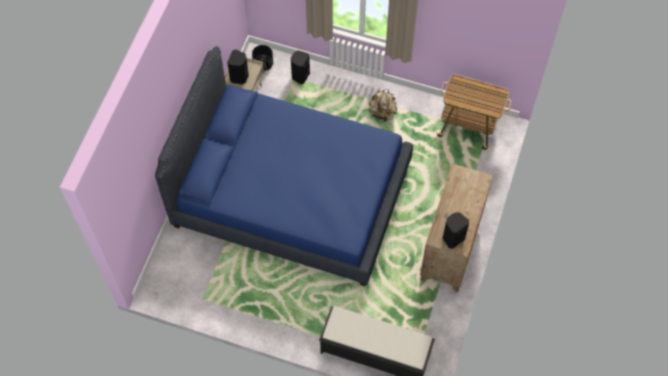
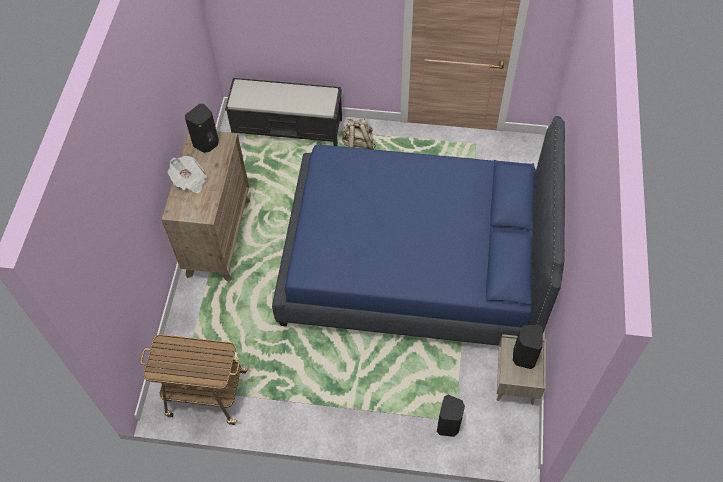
camera: 170 degrees right, 5 degrees down
black planter [252,45,273,71] -> none
beige backpack [369,89,397,122] -> beige backpack moved to [342,119,376,149]
none -> newspaper [168,156,207,194]

